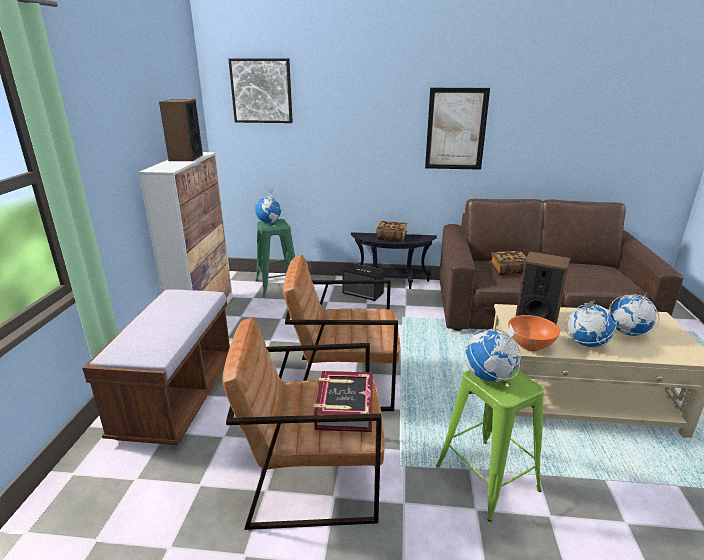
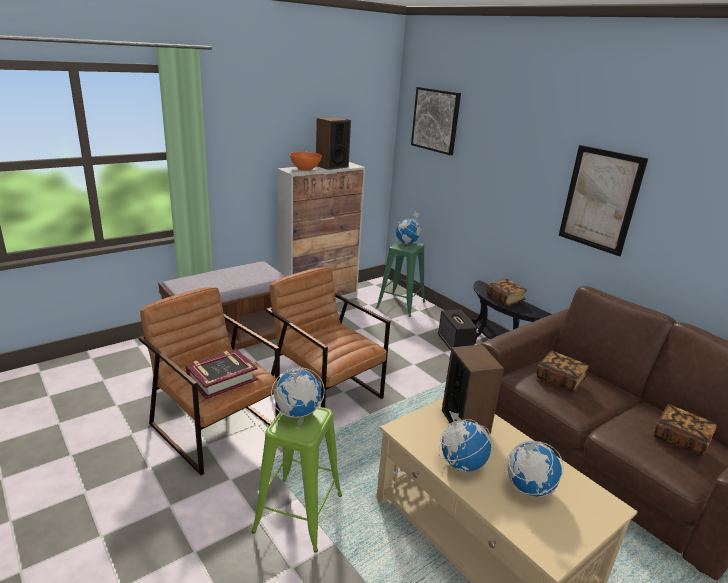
camera: 45 degrees right, 0 degrees up
orange bowl [508,315,560,351] -> orange bowl moved to [290,152,322,171]
none -> book [654,404,717,457]

